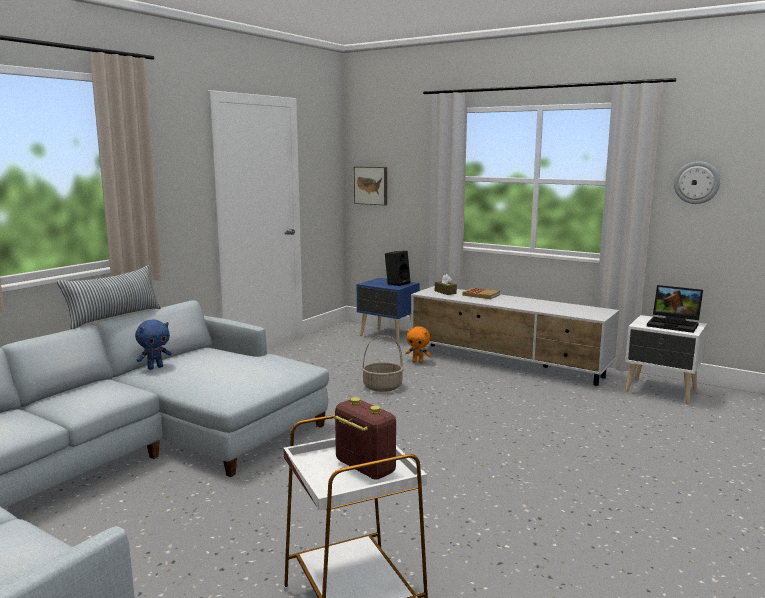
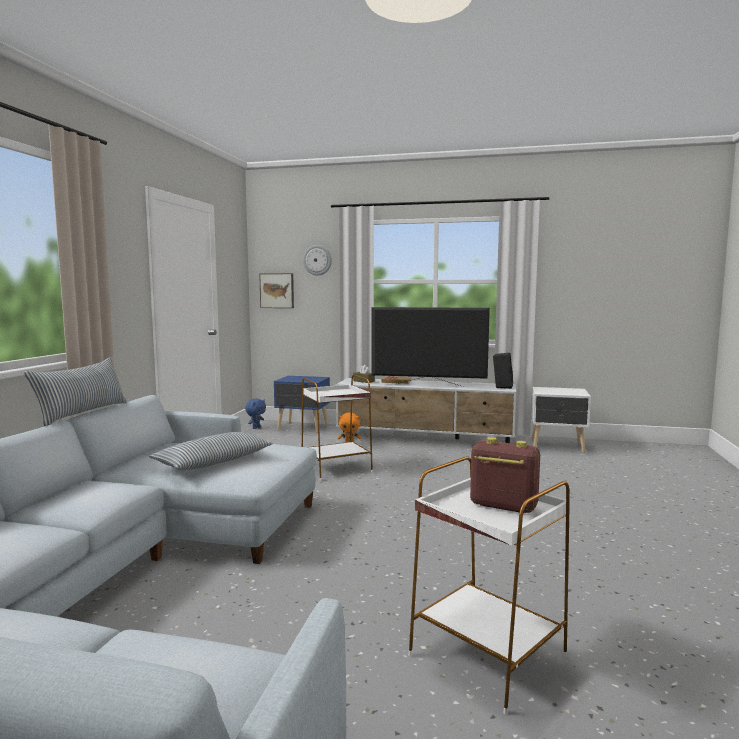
camera: 20 degrees left, 5 degrees down
blue plush toy [135,320,172,370] -> blue plush toy moved to [245,399,266,429]
basket [362,335,404,392] -> white side table [302,374,373,481]
black speaker [385,251,410,286] -> black speaker moved to [493,353,513,389]
laptop [647,285,703,333] -> none
wall clock [674,161,720,204] -> wall clock moved to [303,245,332,276]
none -> pillow [149,432,273,470]
none -> television [372,307,490,386]

